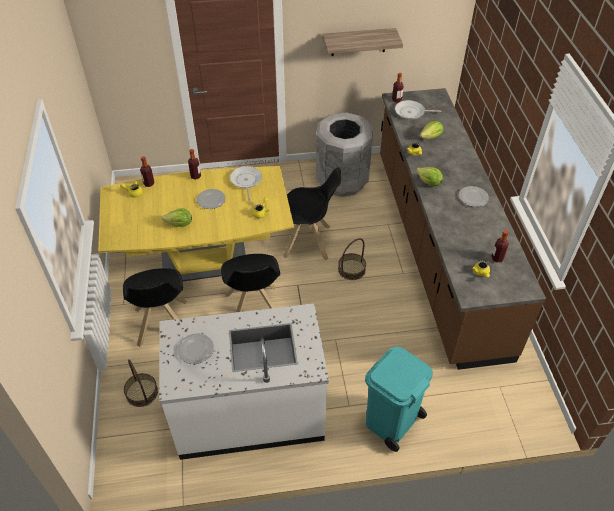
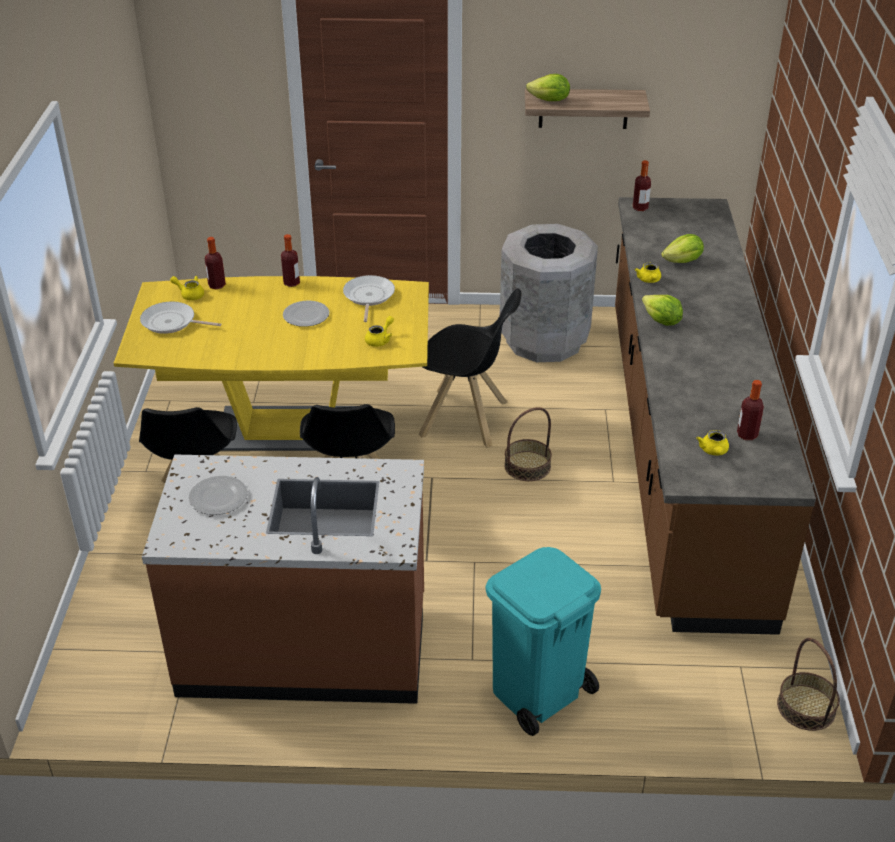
camera: 10 degrees right, 10 degrees down
basket [124,359,158,407] -> basket moved to [777,638,840,731]
white counter [159,304,329,460] -> brown counter [142,454,424,704]
lettuce [162,208,192,227] -> lettuce moved to [526,74,570,101]
frying pan [395,100,442,119] -> frying pan moved to [140,301,221,334]
plate [459,186,489,207] -> none

